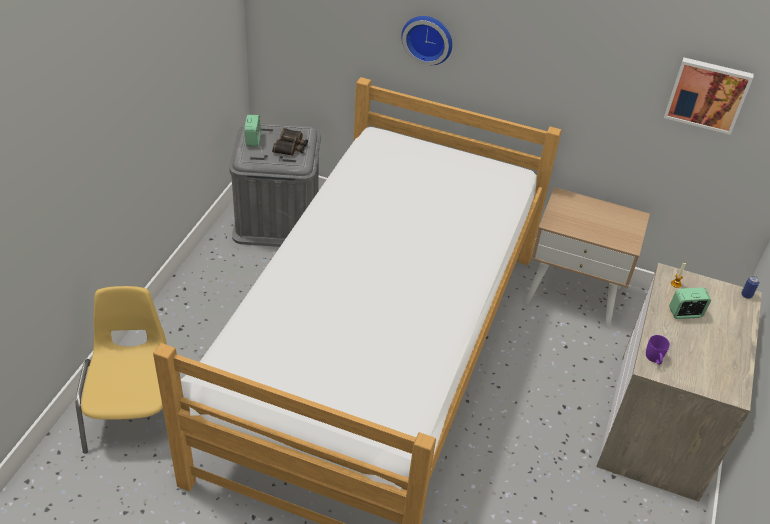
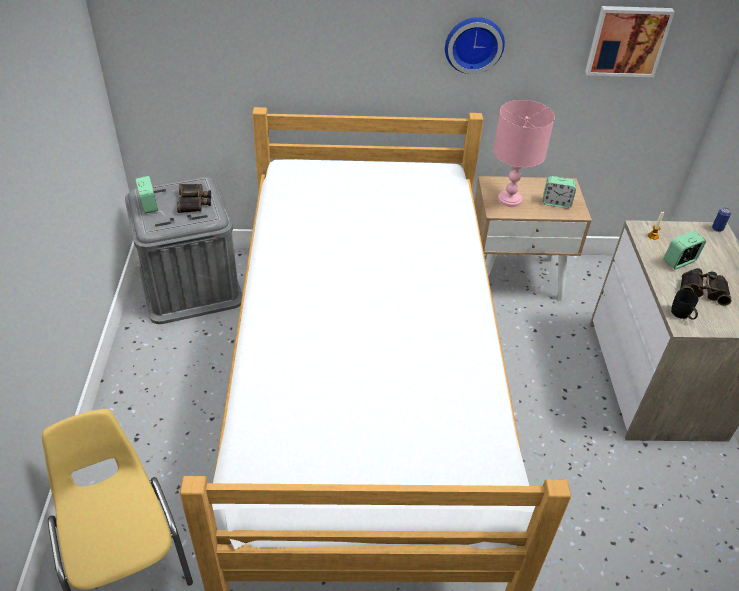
camera: 20 degrees left, 0 degrees up
wall clock [401,16,452,65] -> wall clock moved to [445,17,505,74]
purple mug [646,335,670,365] -> black mug [671,289,698,320]
none -> pink table lamp [493,100,555,207]
none -> alarm clock [543,176,576,208]
none -> binoculars [680,268,731,306]

